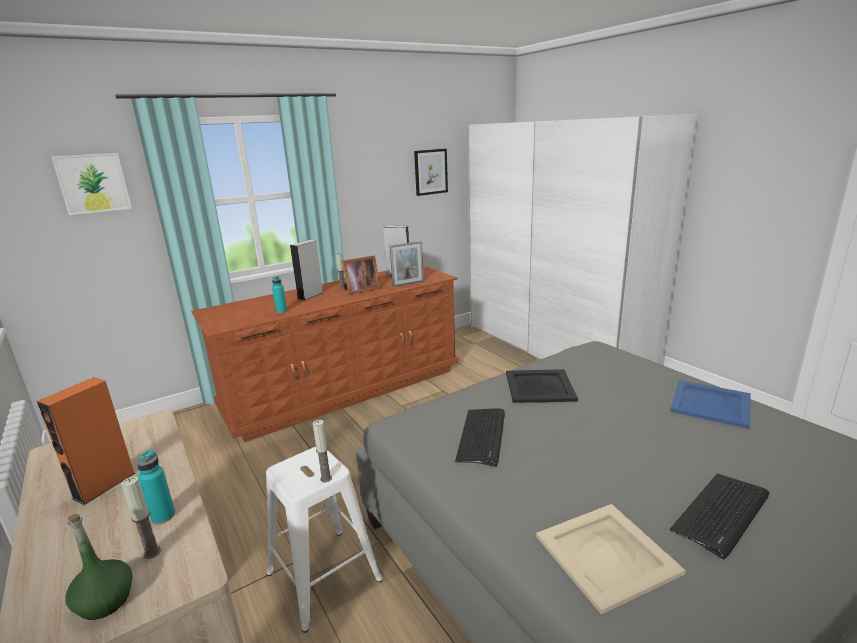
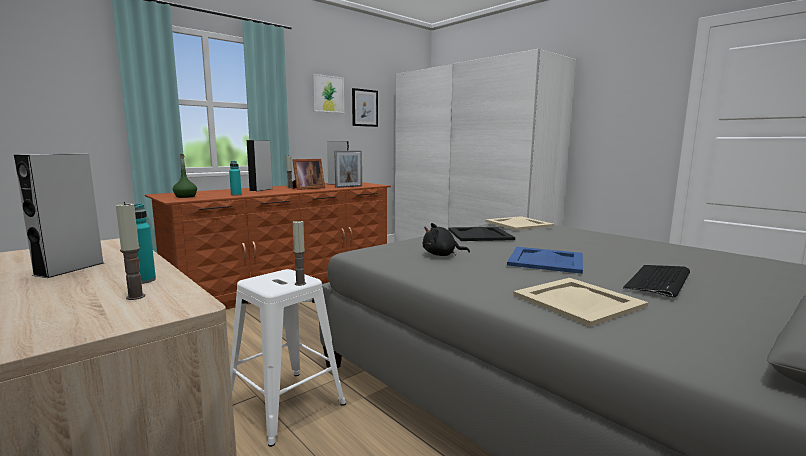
camera: 10 degrees left, 10 degrees down
orange speaker [37,377,135,505] -> grey speaker [14,154,103,278]
picture [51,153,132,215] -> picture moved to [312,74,344,113]
green bottle [66,514,133,620] -> green bottle moved to [173,154,197,198]
keyboard [455,408,505,466] -> black plush toy [423,223,470,256]
blue tray [670,380,751,429] -> blue tray moved to [507,247,583,274]
none -> beige tray [485,216,554,230]

